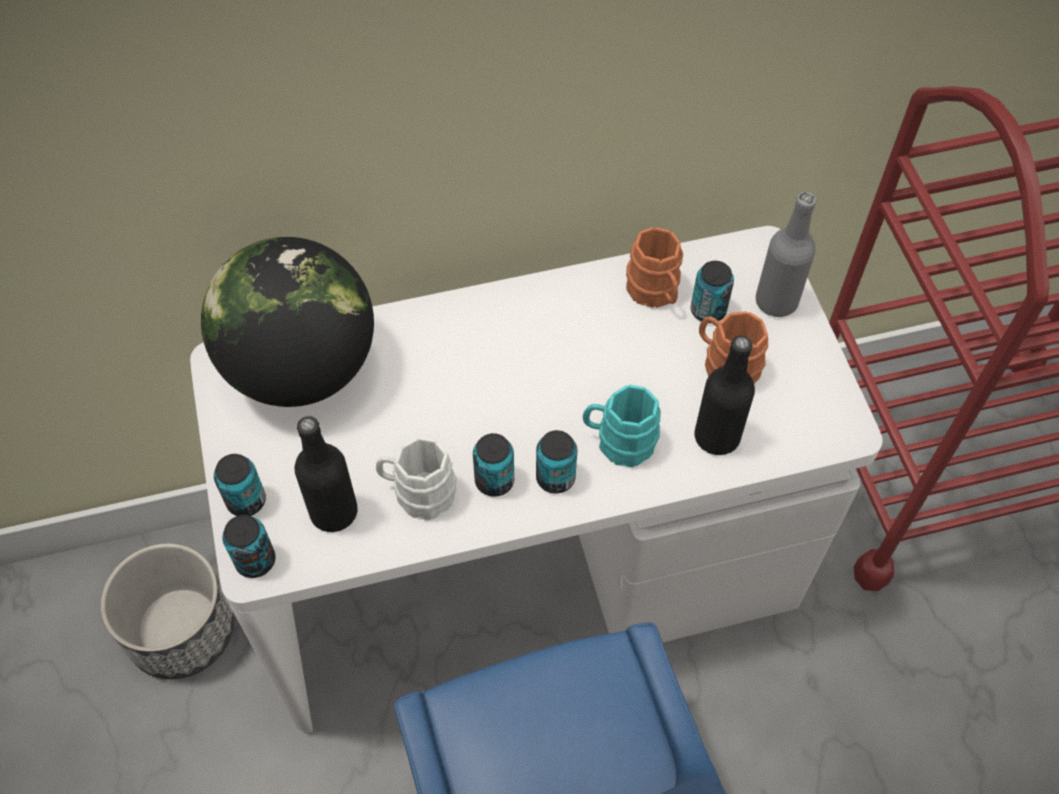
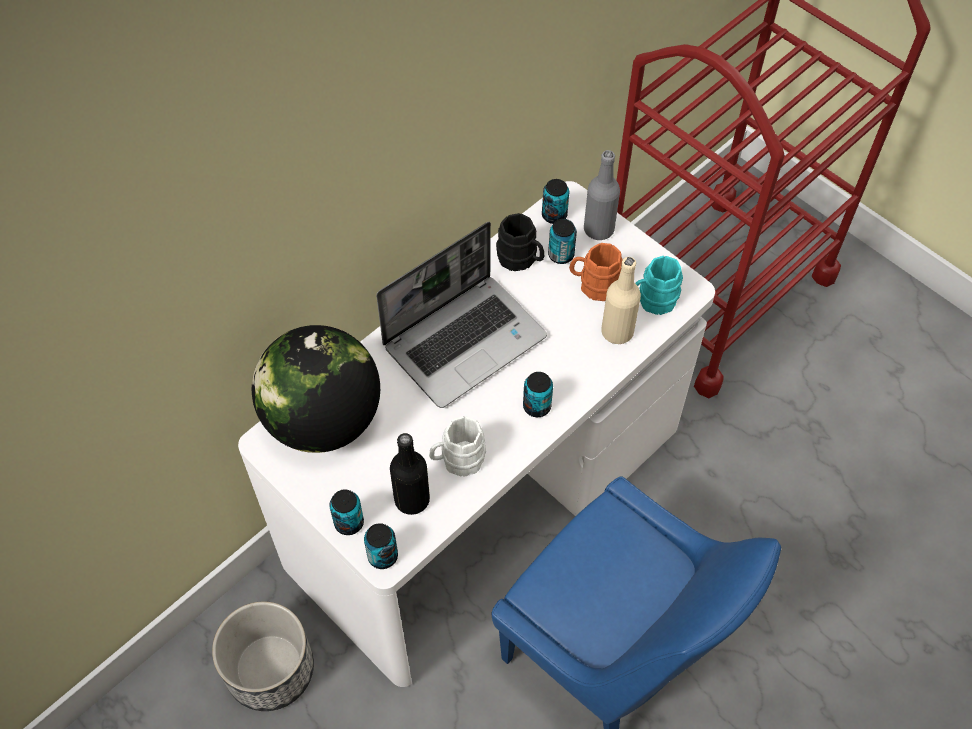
camera: 30 degrees left, 0 degrees up
can [473,433,514,497] -> can moved to [542,179,569,224]
turquoise mug [582,385,660,467] -> turquoise mug moved to [635,256,683,315]
orange mug [626,227,683,308] -> black mug [496,213,544,271]
black bottle [694,335,755,455] -> beige bottle [601,257,641,344]
none -> laptop [376,222,547,408]

